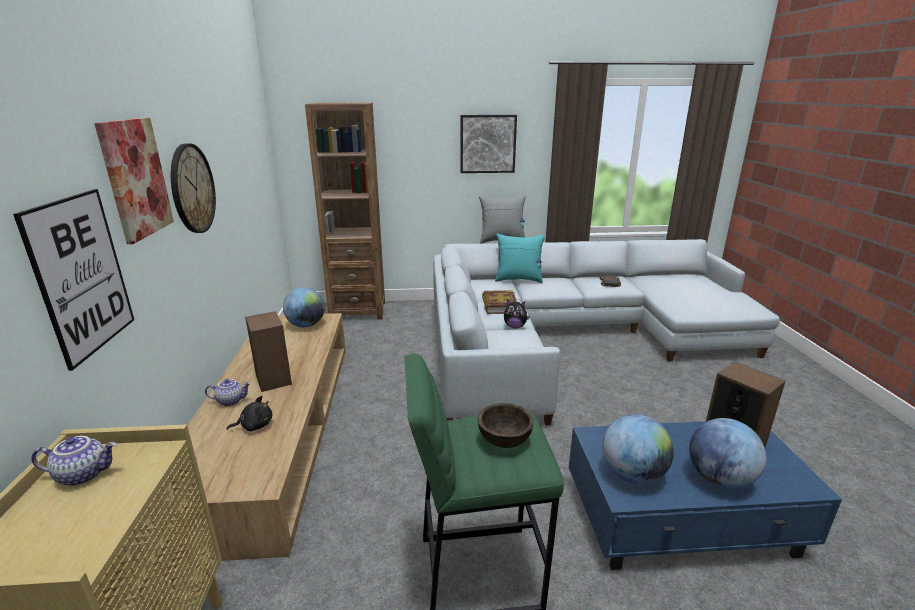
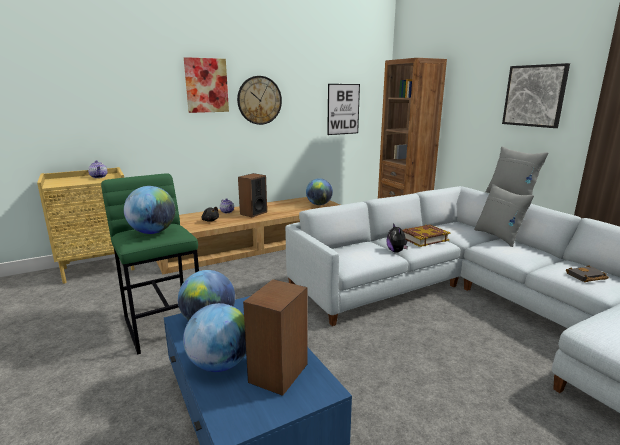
camera: 65 degrees right, 5 degrees down
picture [13,189,134,371] -> picture moved to [327,84,360,135]
brown bowl [478,403,534,448] -> globe [124,186,175,234]
turquoise pillow [495,234,545,283] -> grey pillow [474,184,534,247]

